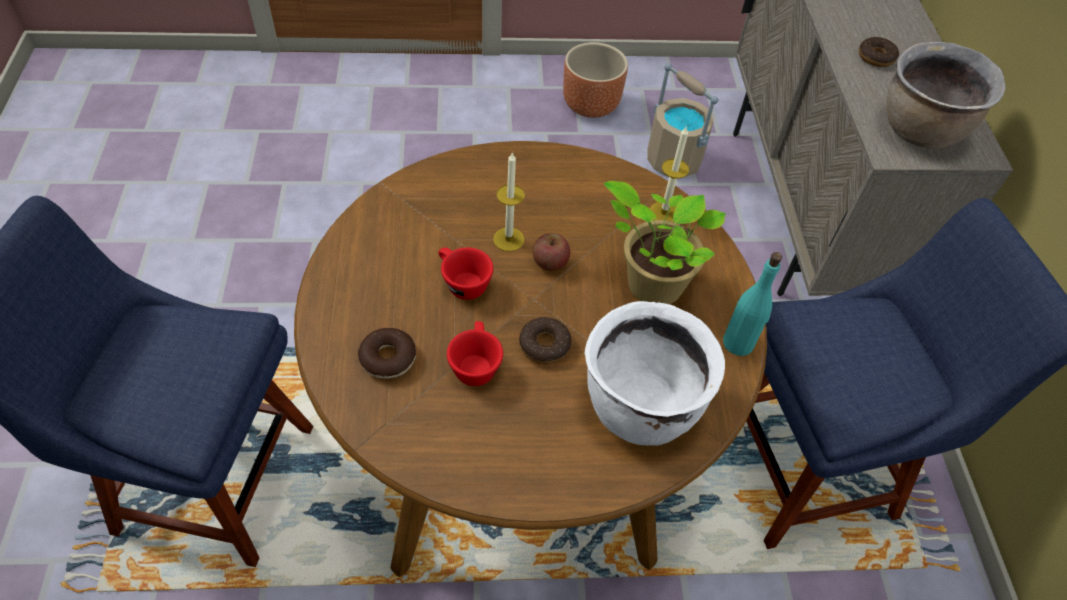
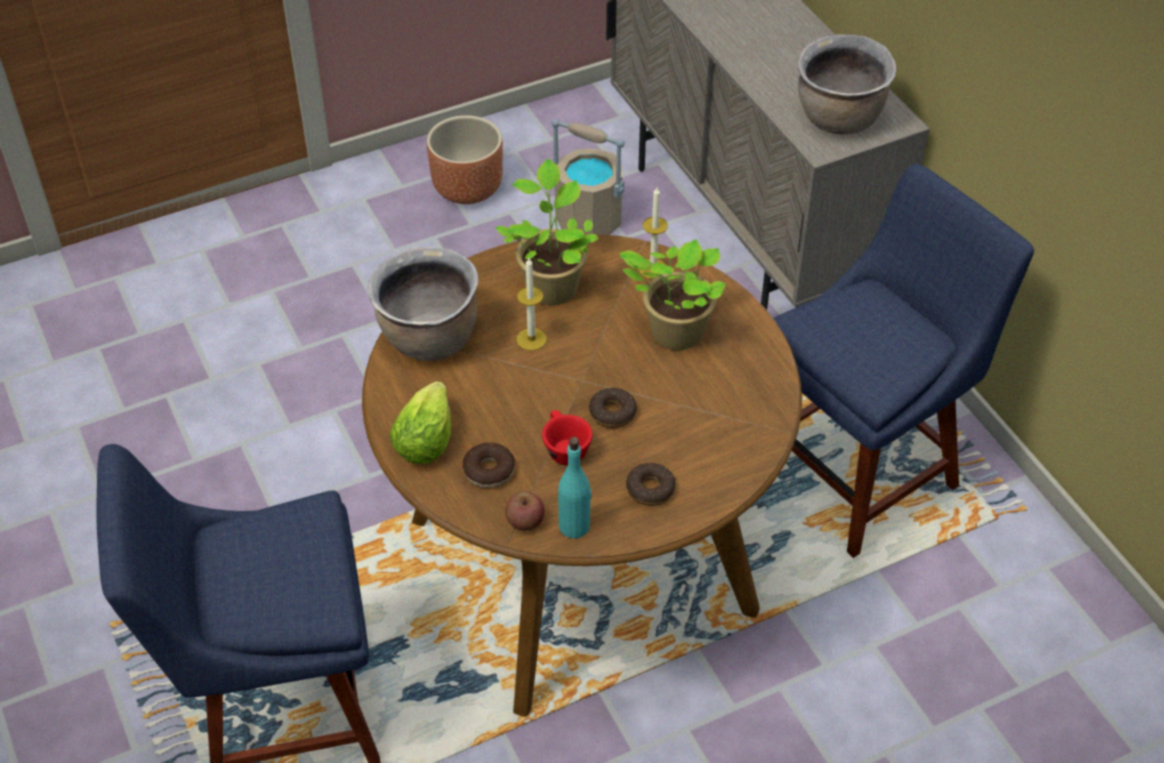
camera: 20 degrees left, 5 degrees down
red cup [438,247,494,300] -> none
apple [532,233,570,271] -> apple moved to [505,491,545,531]
white cooking pot [585,301,725,446] -> none
turquoise bottle [723,252,782,356] -> turquoise bottle moved to [558,437,591,539]
donut [859,37,899,67] -> donut moved to [626,463,676,506]
none -> brown cooking pot [368,247,478,361]
none -> lettuce [390,381,451,464]
none -> potted plant [495,159,598,305]

